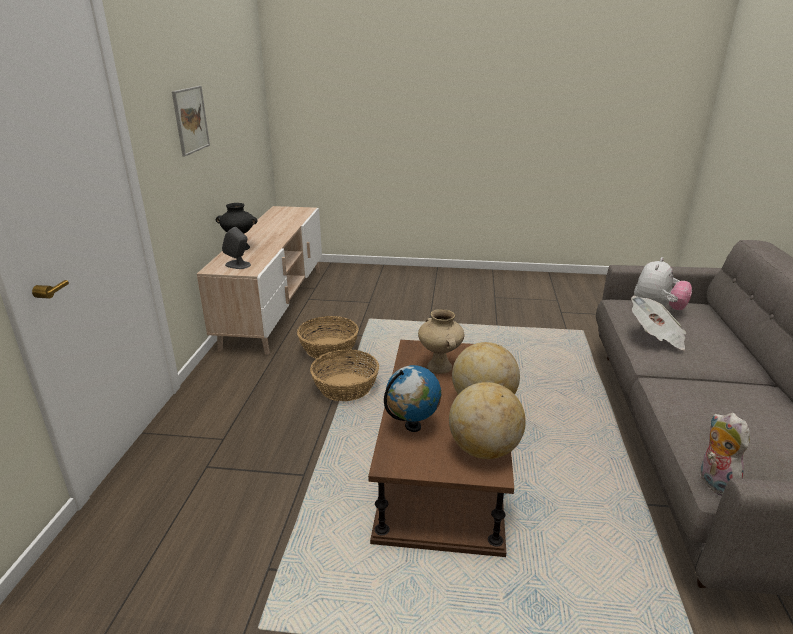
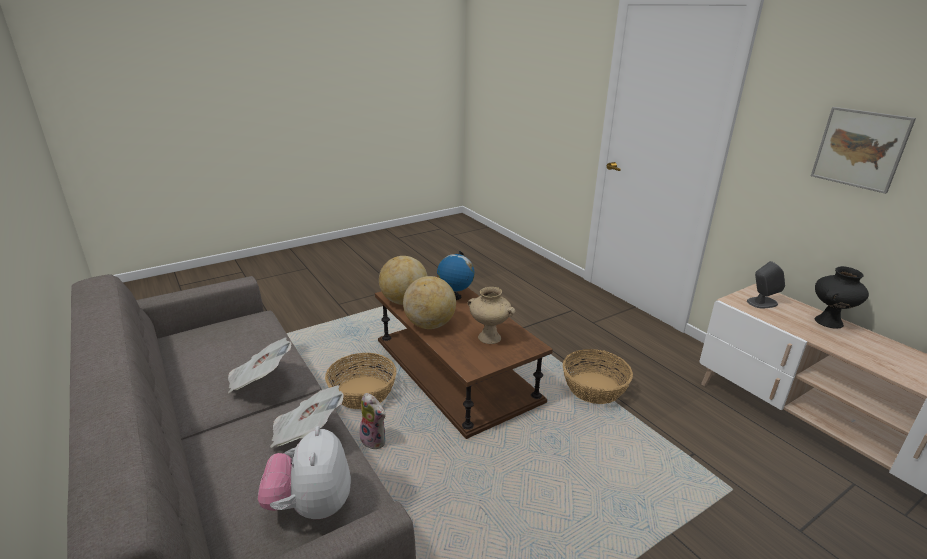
camera: 140 degrees right, 0 degrees up
basket [297,316,359,360] -> basket moved to [325,353,397,409]
plush toy [700,413,750,496] -> plush toy moved to [360,393,386,449]
none -> newspaper [228,337,291,393]

